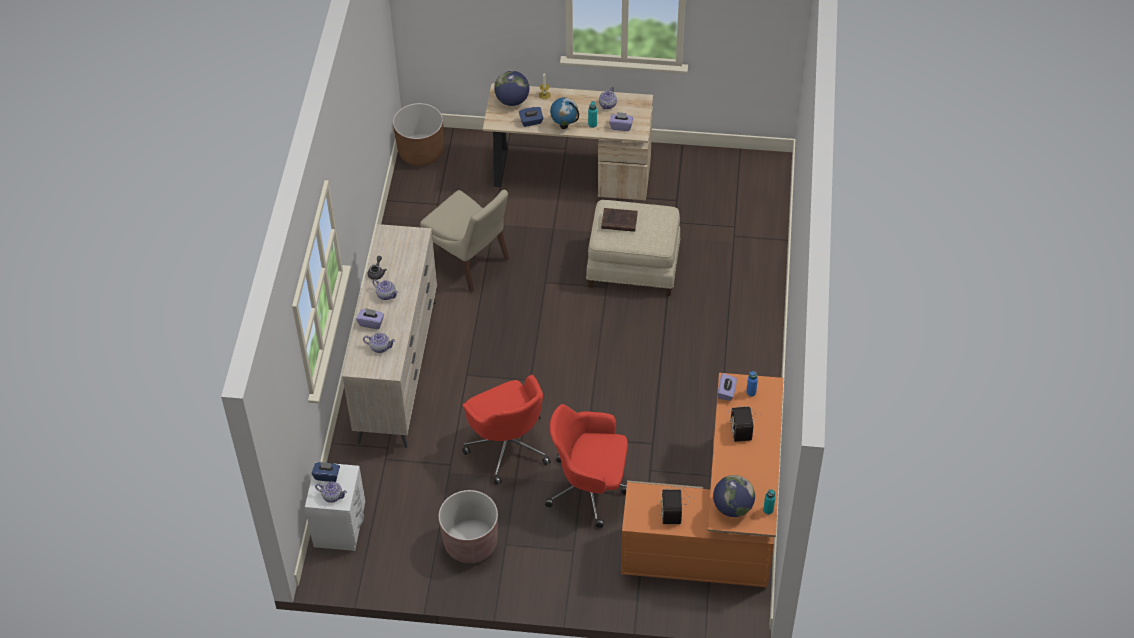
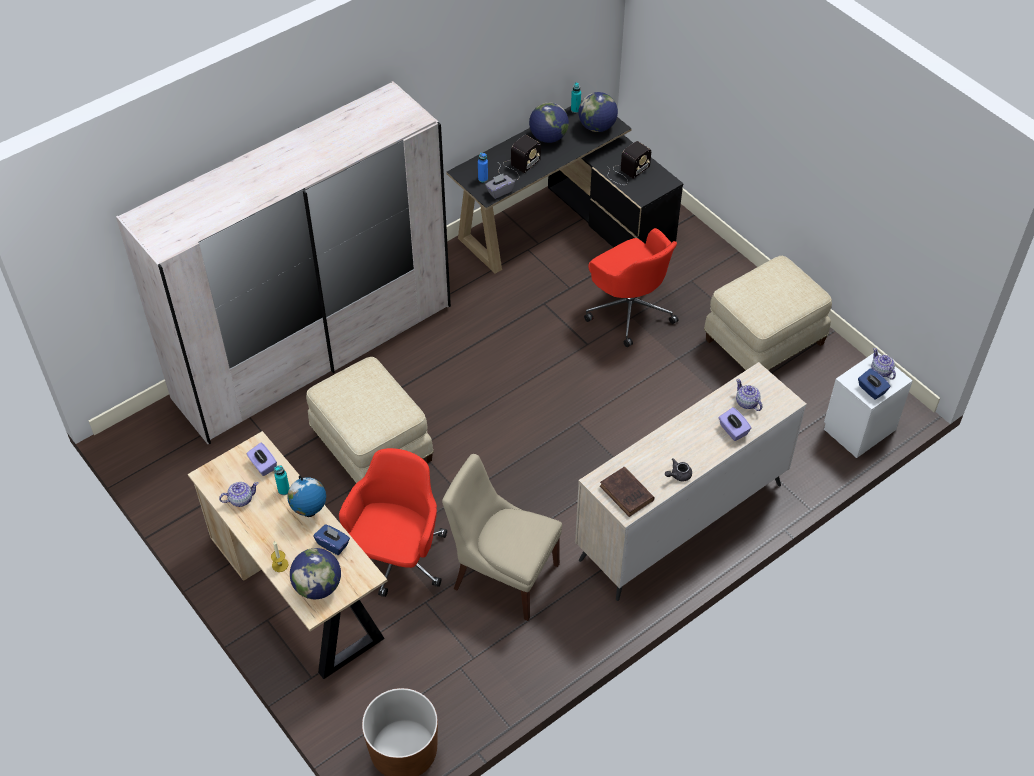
camera: 135 degrees left, 0 degrees up
teapot [372,279,398,300] -> none
beige chair [420,190,509,292] -> beige chair turned 60 degrees counterclockwise [442,454,562,621]
brown planter [438,490,498,563] -> beige ottoman [704,256,832,370]
red office chair [462,375,551,485] -> red office chair moved to [339,448,447,597]
brown book [601,208,638,232] -> brown book moved to [600,467,655,517]
orange desk [621,373,783,588] -> black desk [446,101,683,274]
purple tissue box [718,373,737,401] -> grey tissue box [485,174,515,199]
none -> white wardrobe [116,81,451,444]
none -> globe [529,102,569,143]

